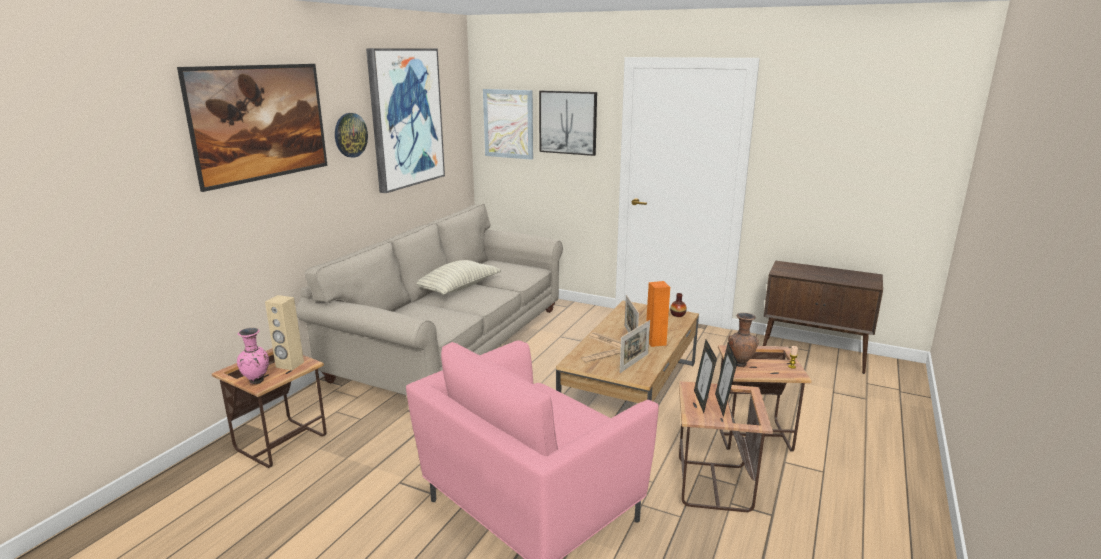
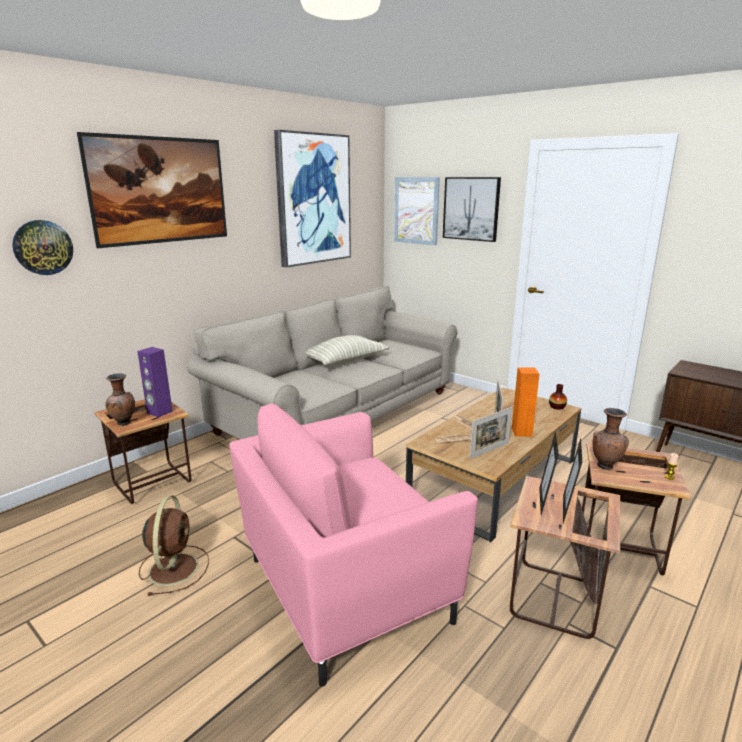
camera: 15 degrees right, 0 degrees up
pink vase [237,328,269,384] -> brown vase [105,373,135,426]
beige speaker [265,295,304,370] -> purple speaker [137,347,173,417]
wall clock [335,113,368,158] -> wall clock moved to [12,220,73,275]
none -> brown fan [139,495,209,596]

